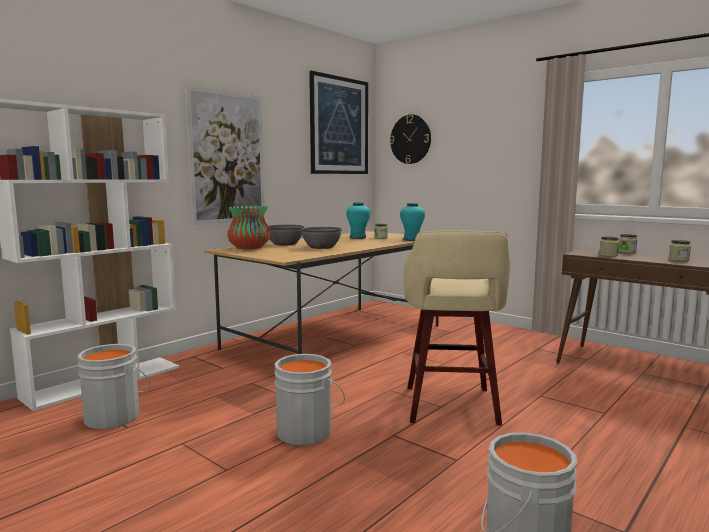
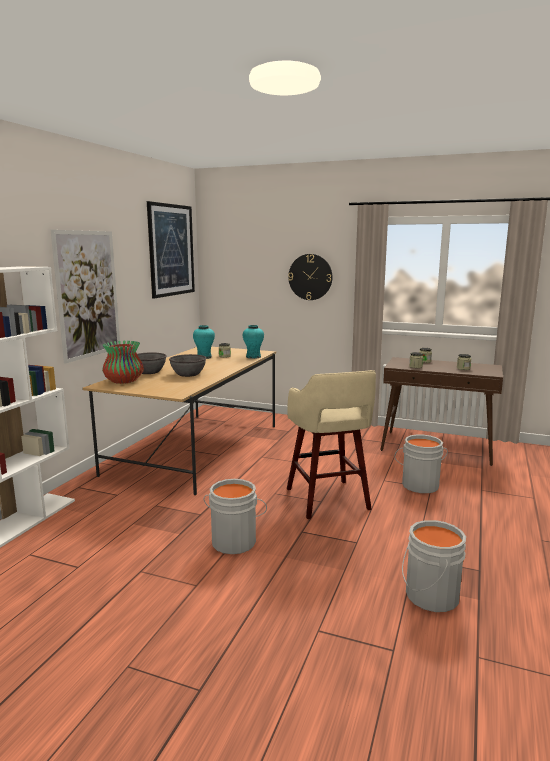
camera: 20 degrees left, 5 degrees up
grey bucket [77,344,150,429] -> grey bucket moved to [395,434,448,493]
wall clock [390,114,431,164] -> wall clock moved to [288,254,333,300]

